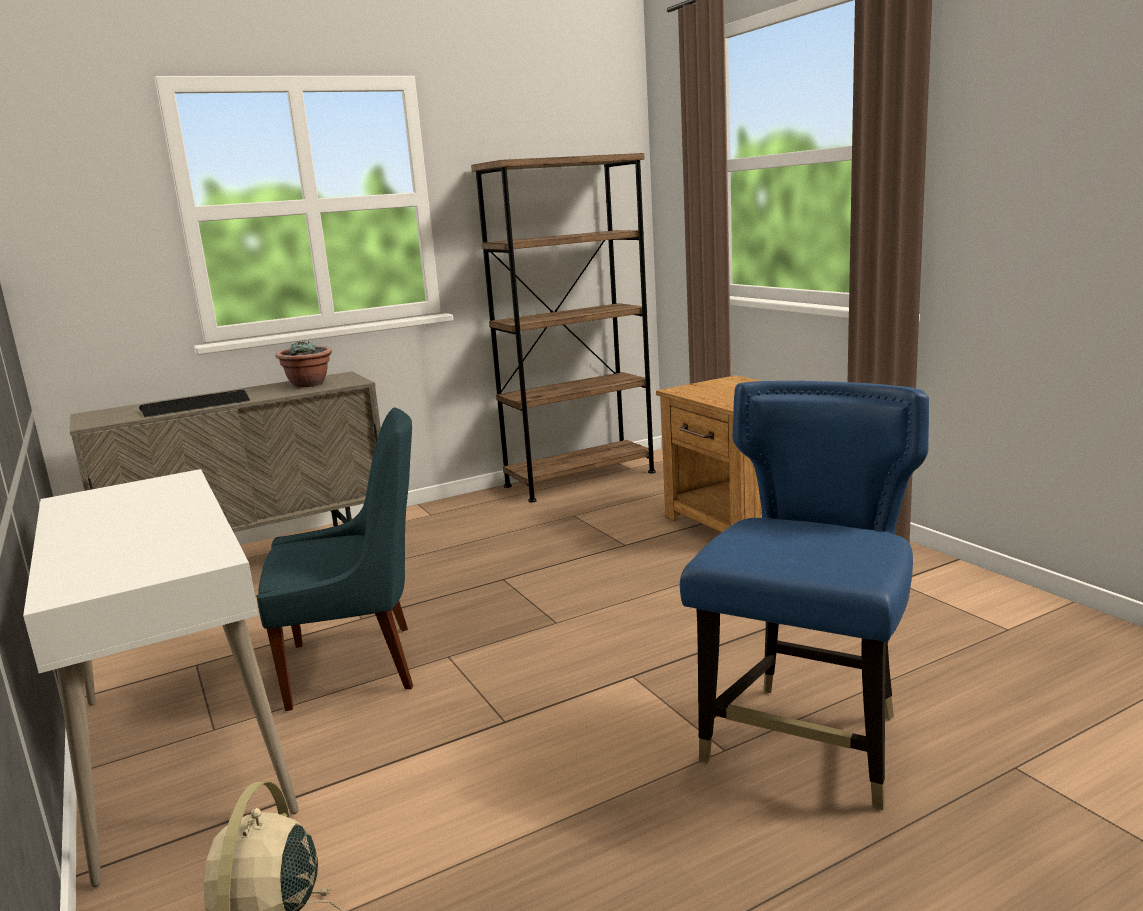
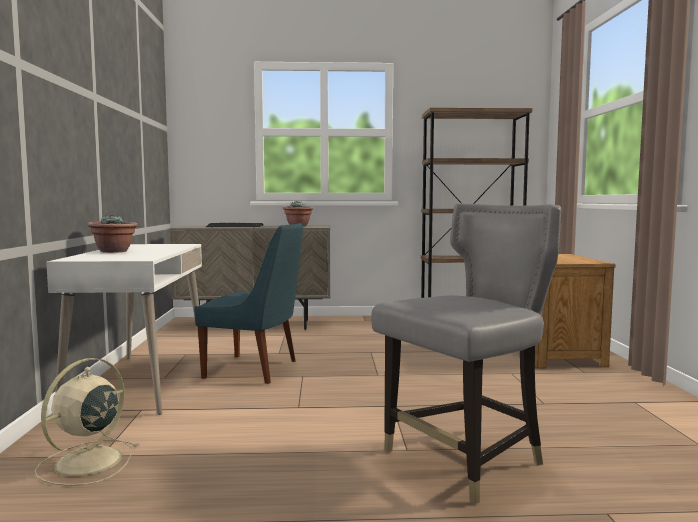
camera: 25 degrees right, 10 degrees down
blue chair [680,381,929,810] -> grey chair [371,203,561,504]
none -> potted plant [88,214,138,253]

